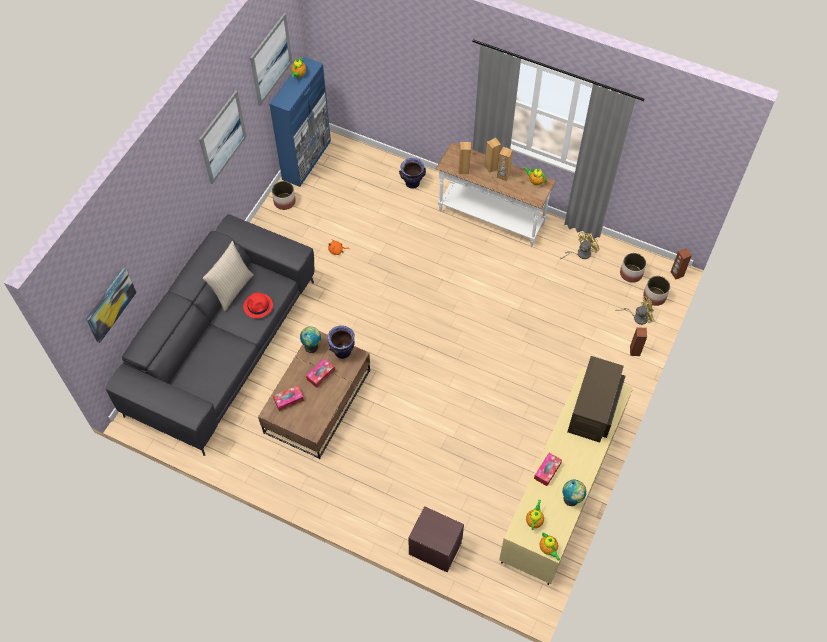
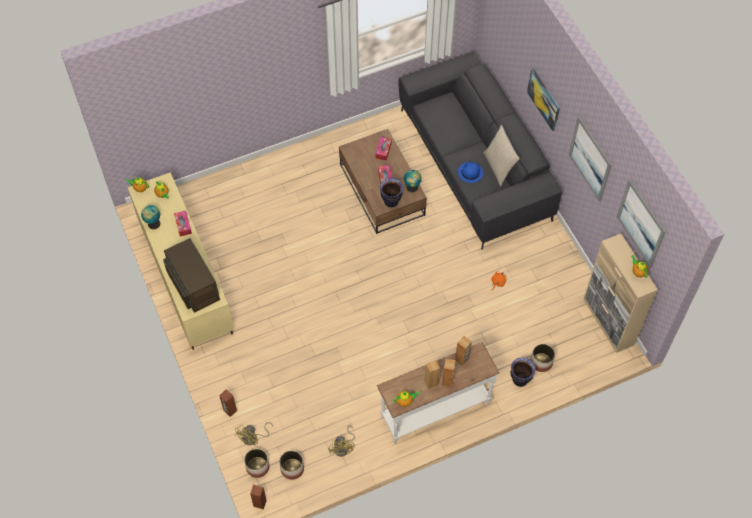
camera: 130 degrees right, 0 degrees up
picture [86,268,137,343] -> picture moved to [527,69,560,131]
red hat [243,293,273,318] -> blue hat [458,162,483,183]
blue cabinet [269,57,331,187] -> beige cabinet [583,234,658,353]
planter [272,181,296,210] -> planter moved to [530,344,555,372]
brown nightstand [409,506,464,572] -> none

